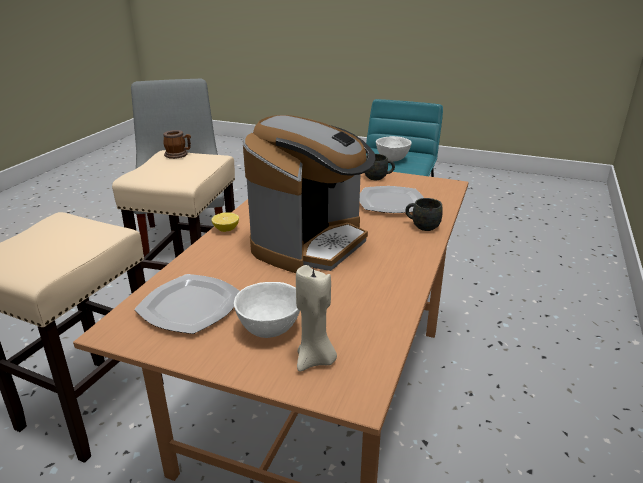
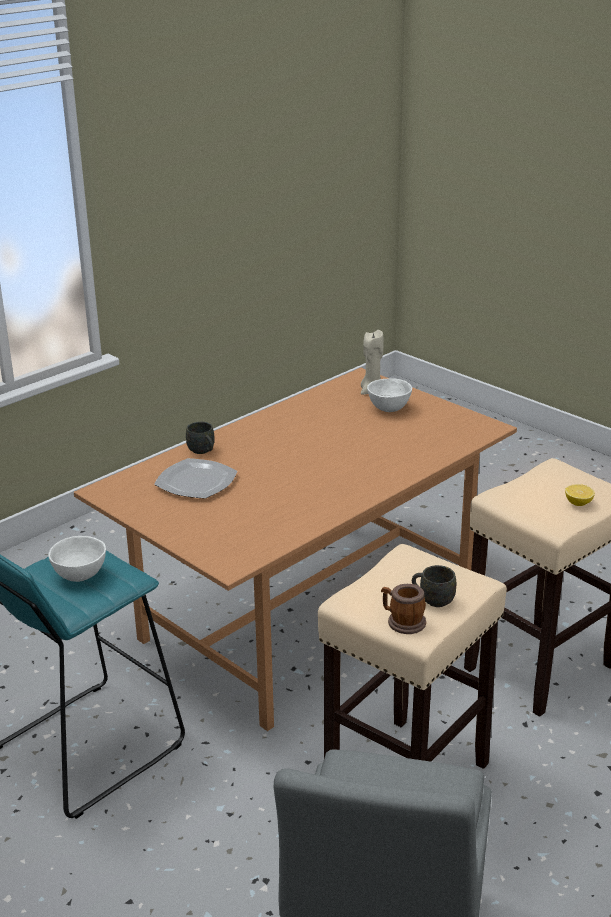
camera: 155 degrees left, 0 degrees up
plate [134,274,240,334] -> none
lemon [212,212,239,232] -> lemon moved to [565,484,595,506]
coffee machine [243,115,376,273] -> none
grey mug [365,154,395,180] -> grey mug moved to [412,565,456,607]

